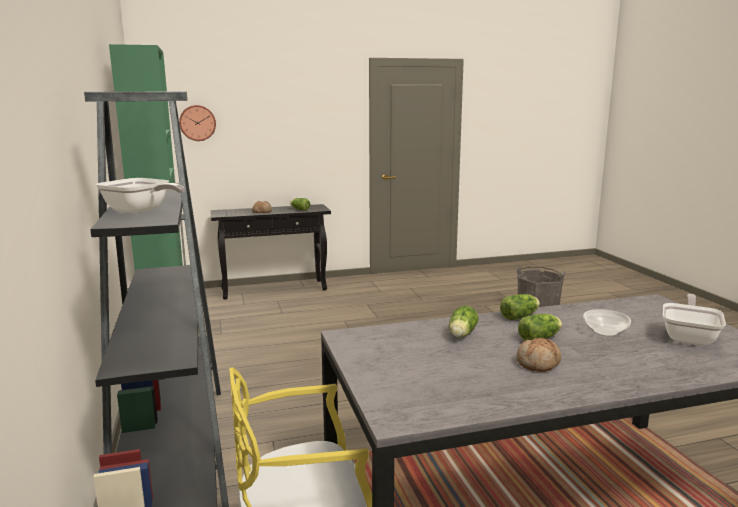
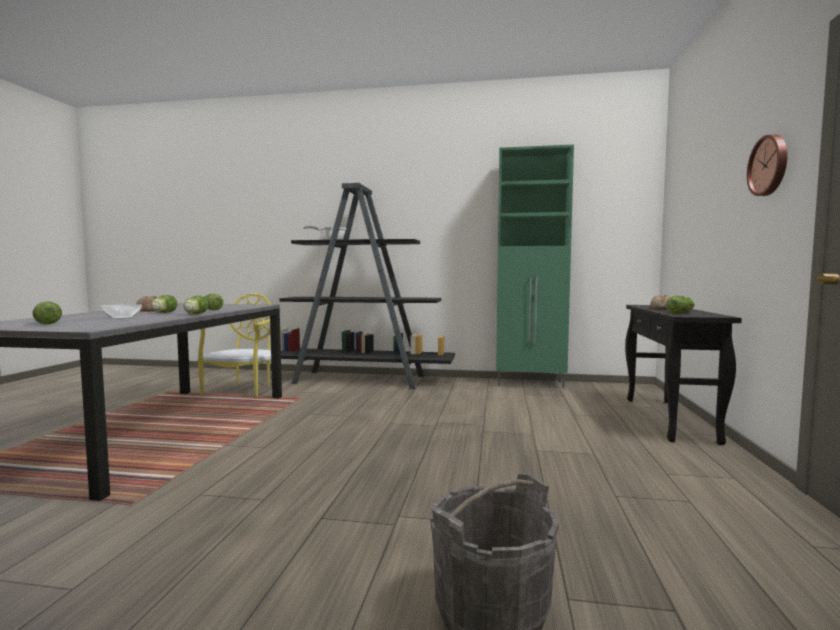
camera: 115 degrees right, 10 degrees down
wall clock [179,105,216,141] -> wall clock moved to [747,134,787,196]
frying pan [663,294,726,346] -> lettuce [33,301,62,324]

